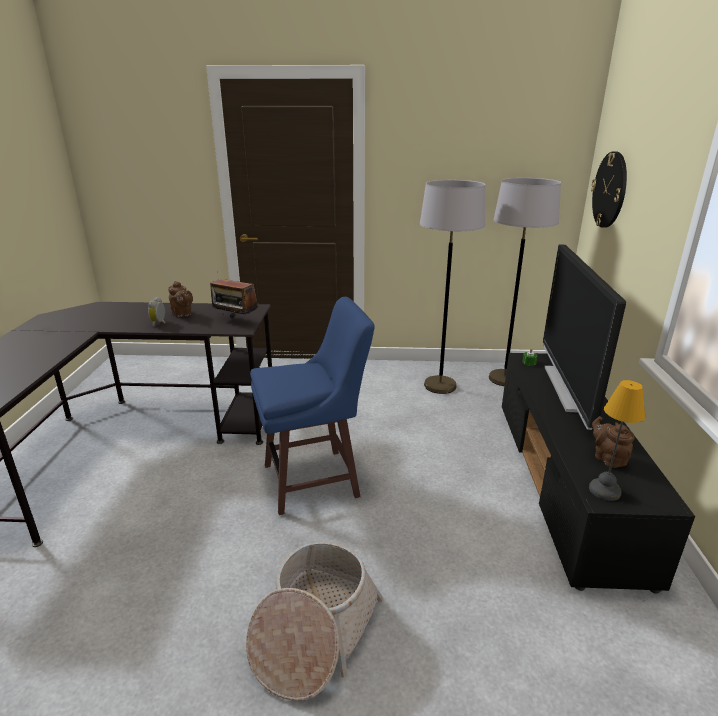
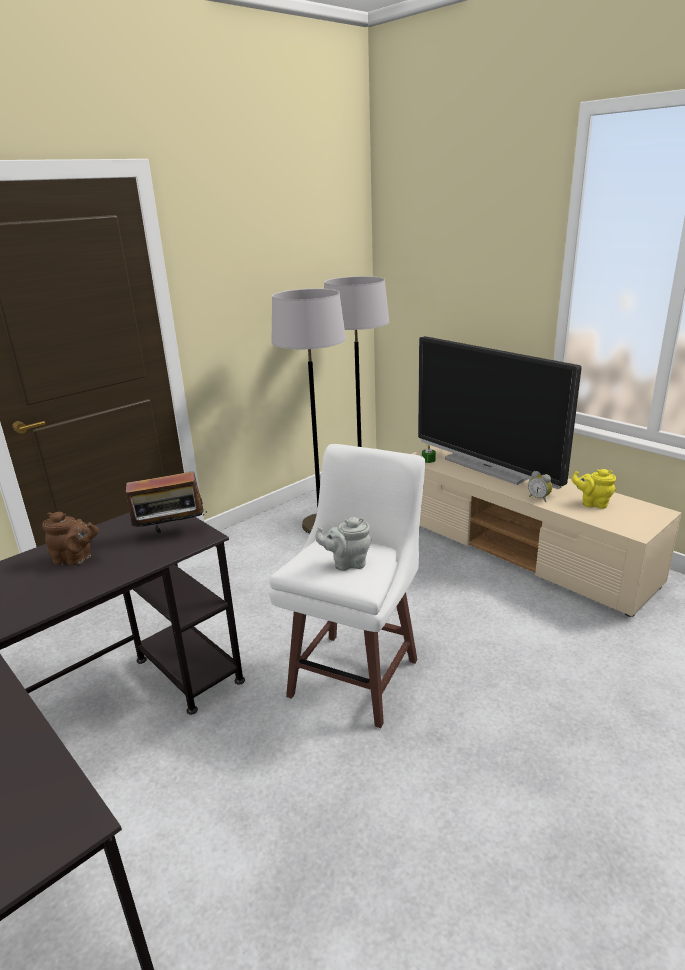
camera: 45 degrees left, 0 degrees up
alarm clock [148,297,165,326] -> alarm clock moved to [528,471,552,502]
basket [246,542,383,701] -> none
blue stool [250,297,375,515] -> white stool [269,444,425,728]
black tv stand [502,353,695,594] -> beige tv stand [412,445,682,617]
table lamp [589,380,645,501] -> none
wall clock [591,151,627,228] -> none
brown teapot [592,416,635,468] -> yellow teapot [572,469,616,509]
none -> grey teapot [315,517,371,571]

